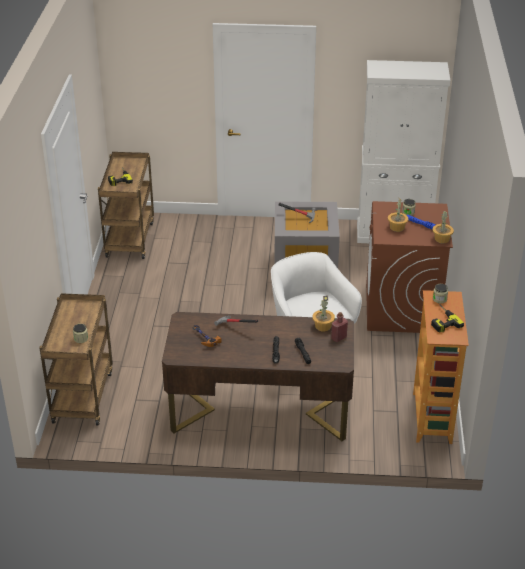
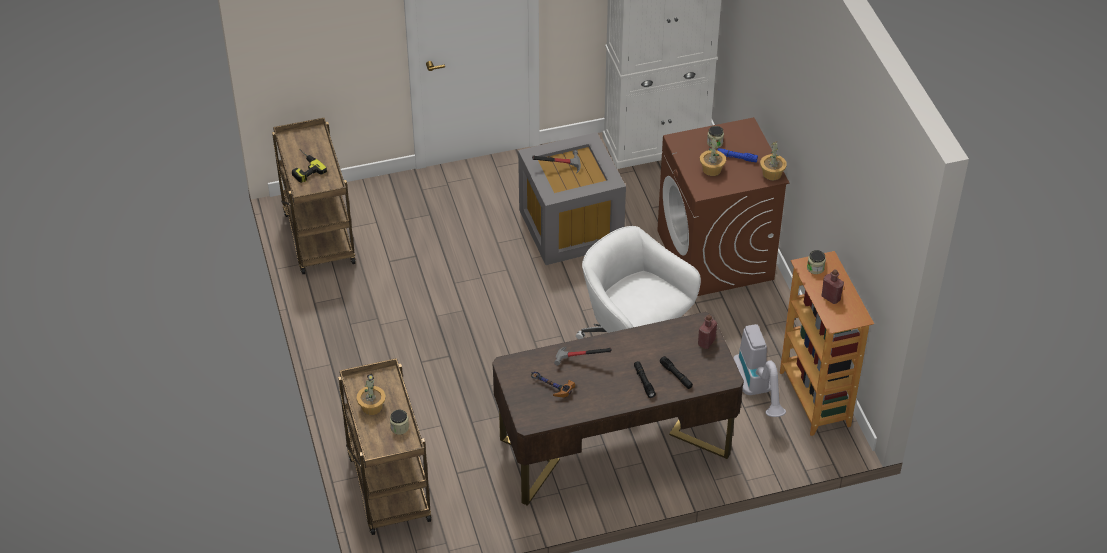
camera: 20 degrees left, 10 degrees up
potted plant [312,296,335,331] -> potted plant moved to [356,373,386,415]
power drill [431,304,464,333] -> red bottle [821,269,844,304]
none -> vacuum cleaner [733,324,786,417]

